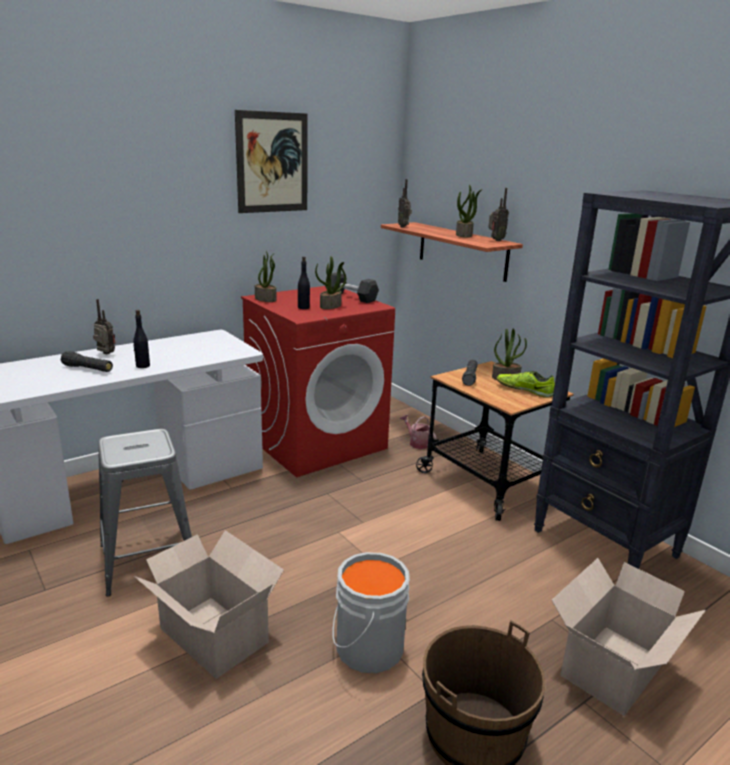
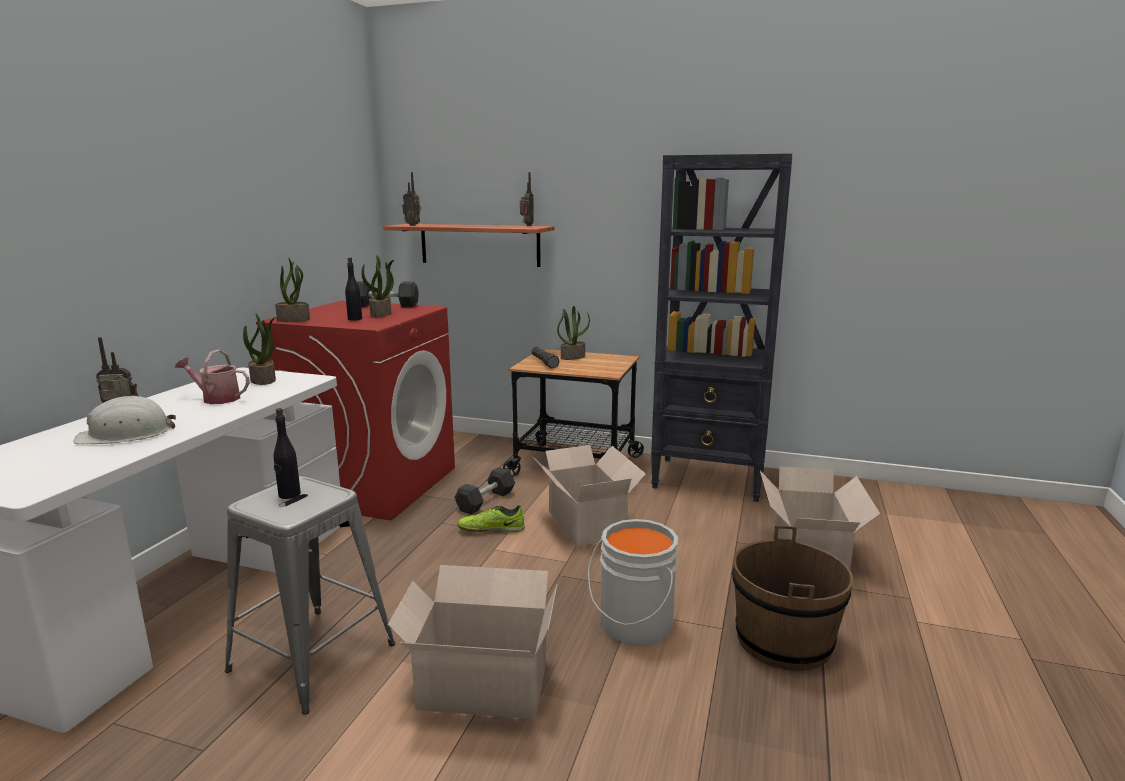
camera: 35 degrees left, 5 degrees down
black flashlight [61,351,113,372] -> white hard hat [73,395,176,444]
black bottle [133,310,150,368] -> black bottle moved to [274,408,301,499]
picture [235,110,308,213] -> none
watering can [400,415,436,449] -> watering can moved to [175,349,250,404]
potted plant [456,185,482,237] -> potted plant moved to [243,314,276,385]
shoe [497,371,555,398] -> shoe moved to [457,505,525,532]
none -> black dumbbell [454,467,515,515]
none -> cardboard box [532,445,646,547]

